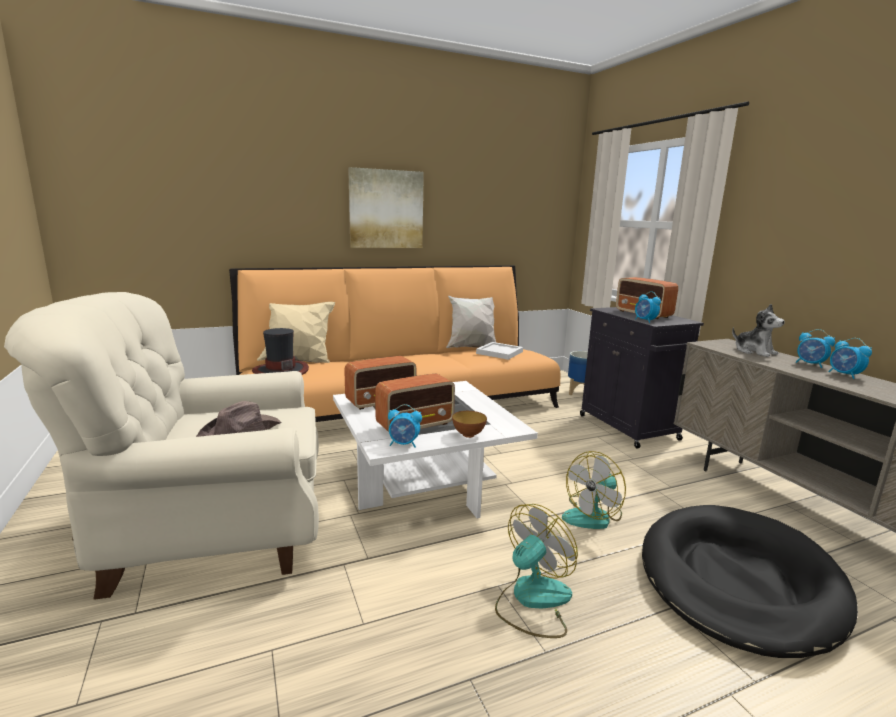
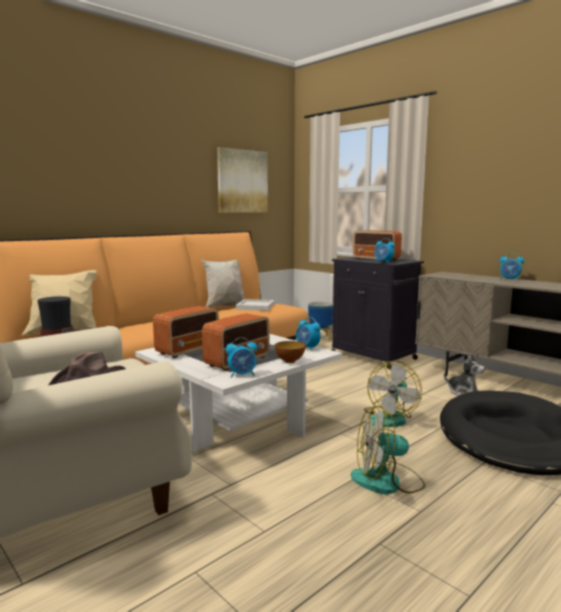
camera: 20 degrees left, 5 degrees down
picture [348,167,424,248] -> picture moved to [217,147,268,213]
fan [495,504,578,638] -> fan turned 120 degrees counterclockwise [351,405,425,495]
plush toy [732,304,785,357] -> plush toy moved to [444,354,485,396]
alarm clock [828,338,872,379] -> alarm clock moved to [296,317,321,351]

